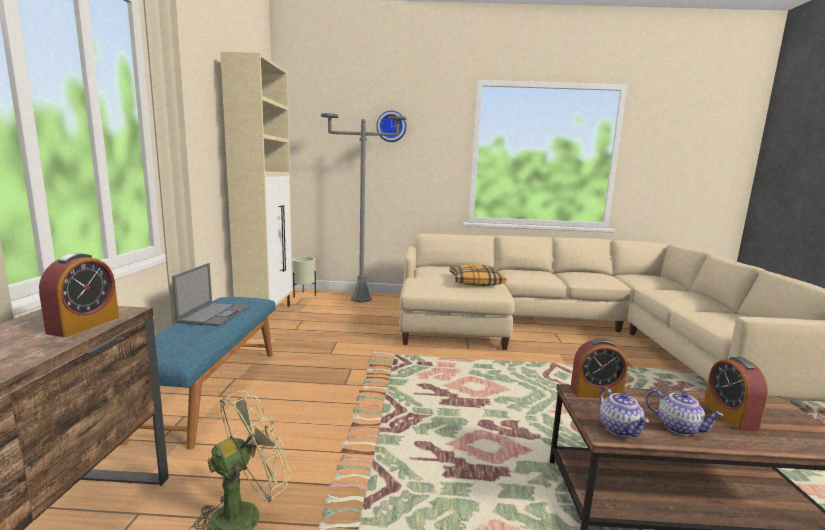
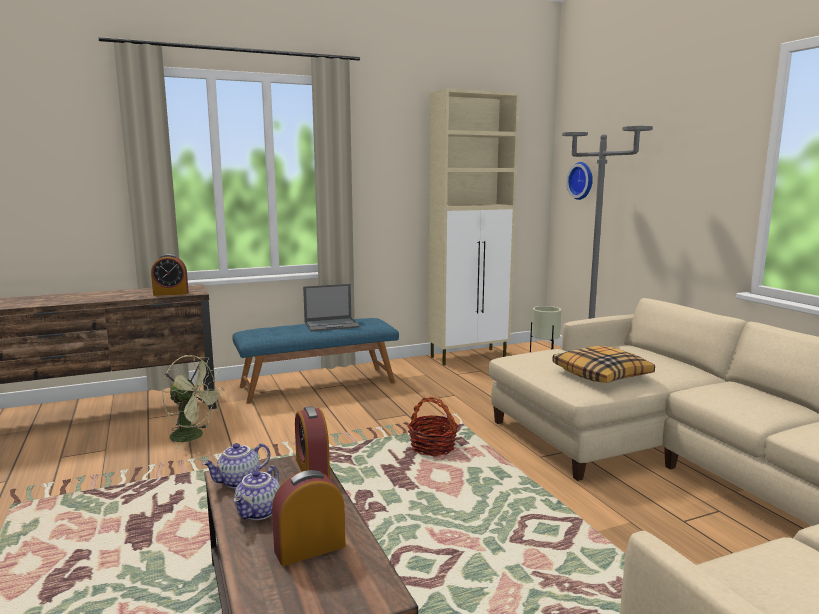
camera: 65 degrees right, 0 degrees up
wall clock [376,111,406,142] -> wall clock moved to [566,162,593,200]
none -> basket [408,397,459,456]

